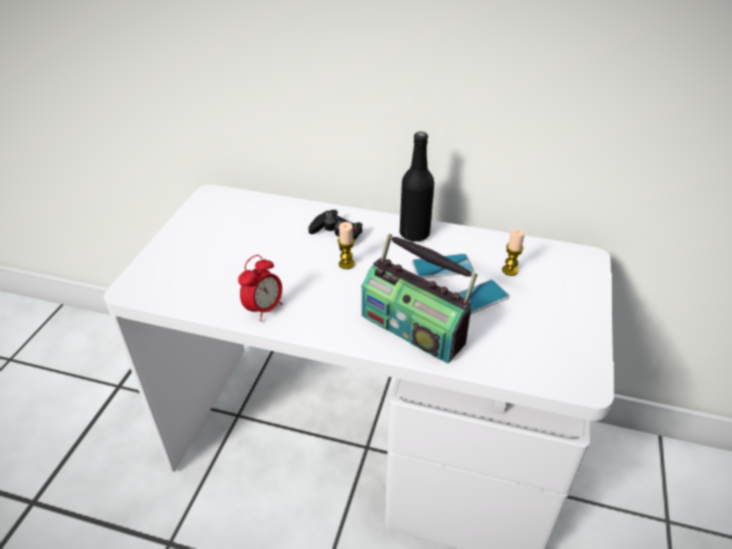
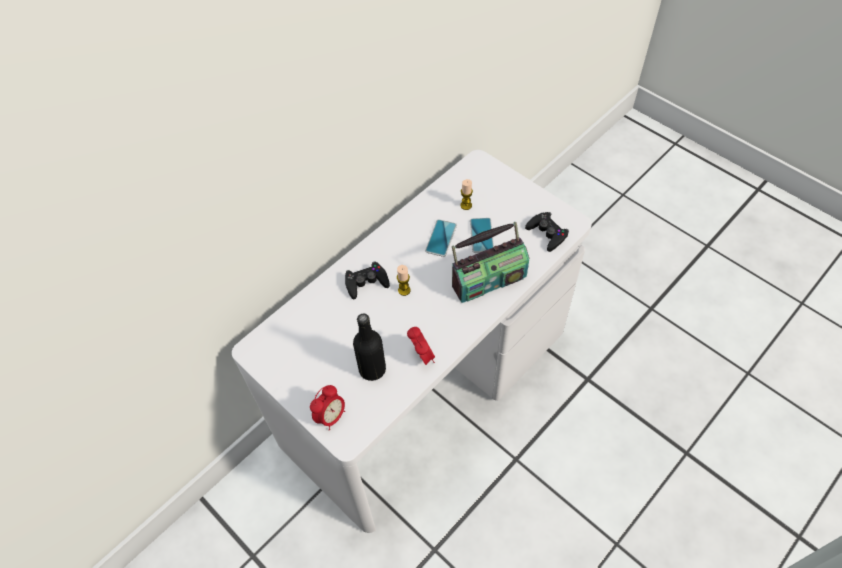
camera: 60 degrees left, 15 degrees up
black bottle [400,132,434,242] -> black bottle moved to [353,313,386,381]
none -> alarm clock [310,385,345,431]
none -> black game controller [525,212,569,252]

